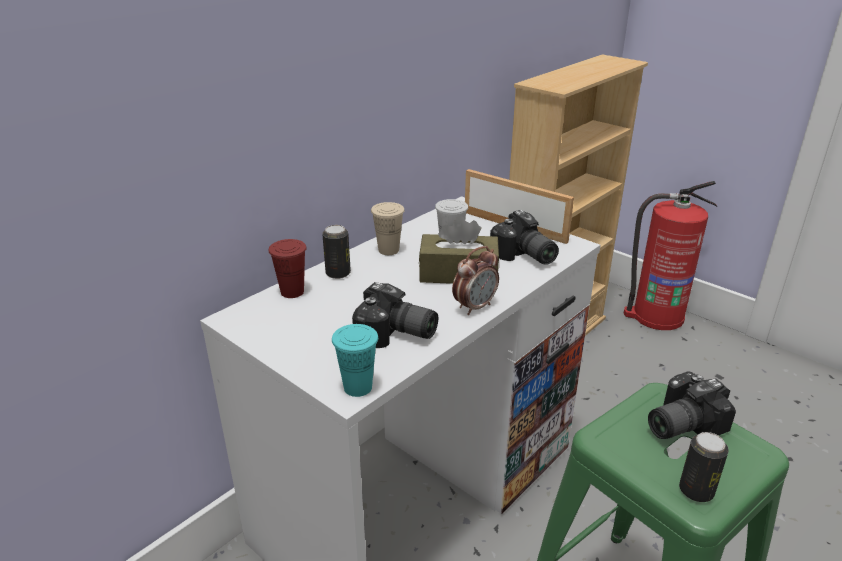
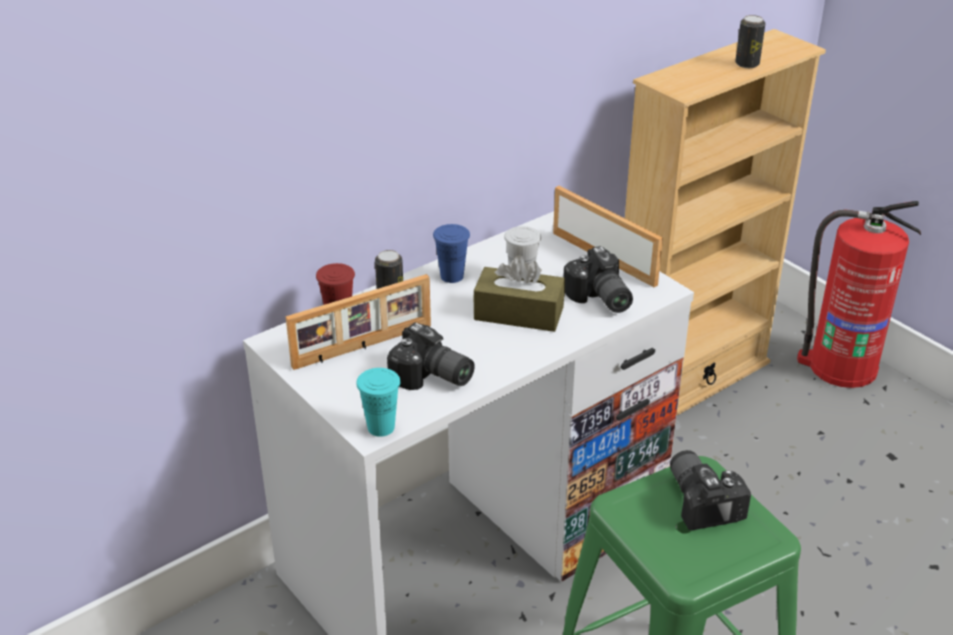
camera: 10 degrees right, 5 degrees up
beige cup [371,202,405,255] -> blue cup [433,224,470,283]
alarm clock [452,246,499,315] -> none
camera [648,371,736,439] -> camera turned 90 degrees clockwise [670,450,751,530]
can [679,432,729,502] -> can moved to [735,15,766,68]
none -> picture frame [285,274,431,370]

